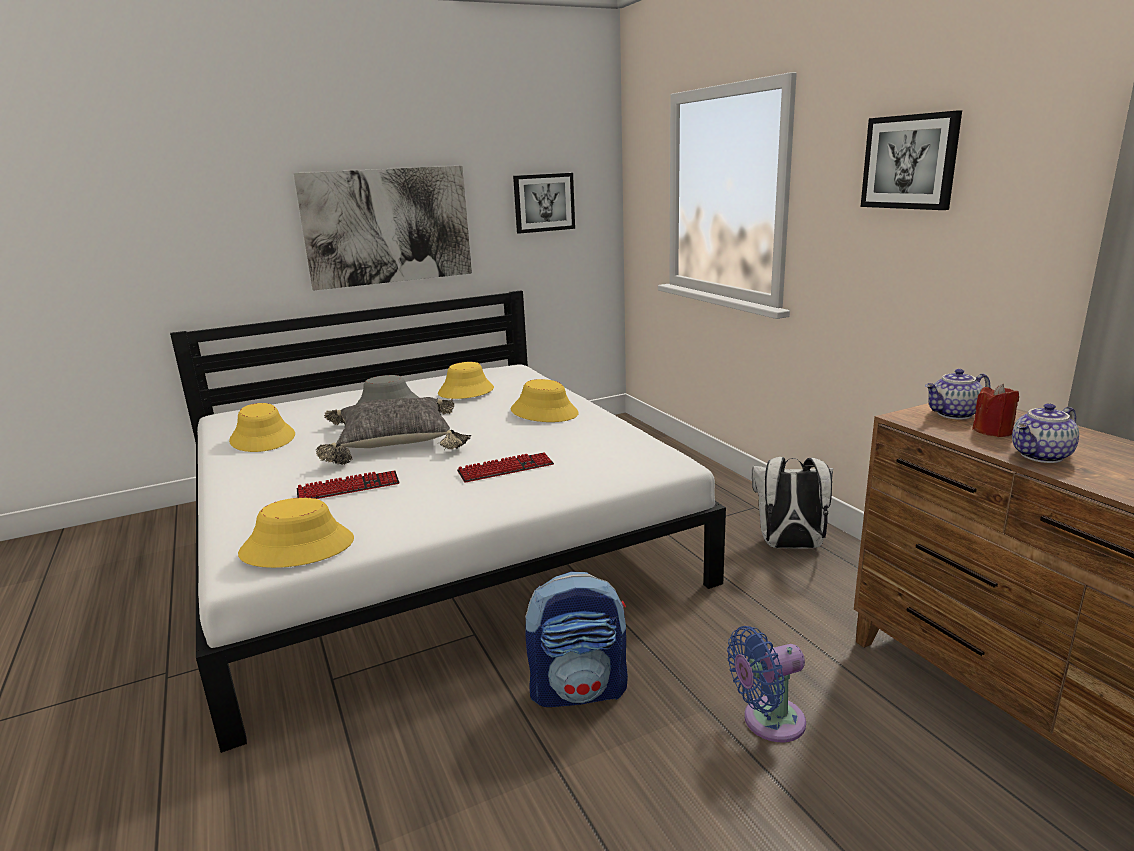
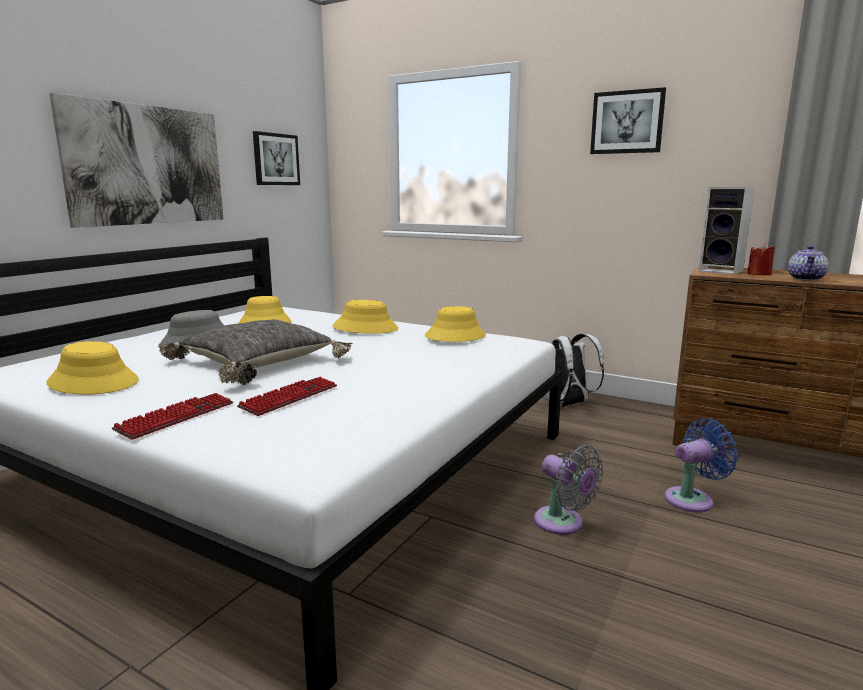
camera: 35 degrees left, 5 degrees down
yellow hat [238,497,354,568] -> yellow hat moved to [425,306,486,342]
keyboard [457,452,554,483] -> keyboard moved to [112,393,233,440]
backpack [525,571,628,707] -> grey fan [534,445,604,535]
blue fan [727,626,806,742] -> blue fan turned 150 degrees counterclockwise [665,418,738,512]
teapot [925,369,991,419] -> speaker [699,187,755,275]

